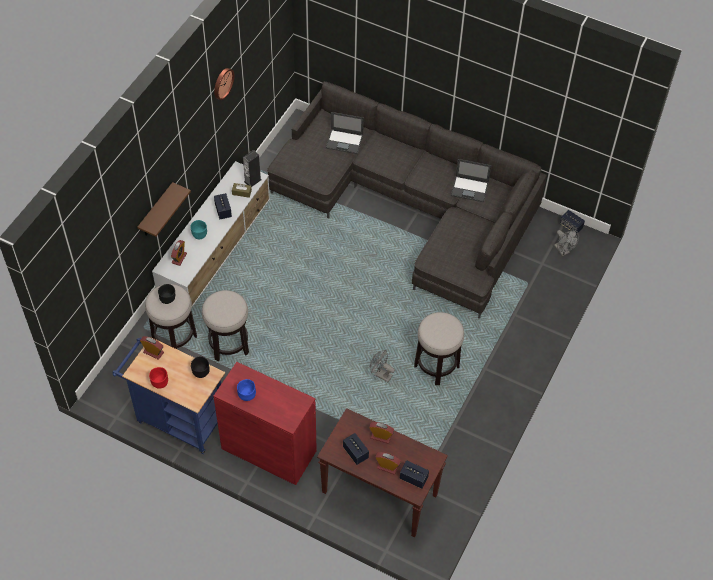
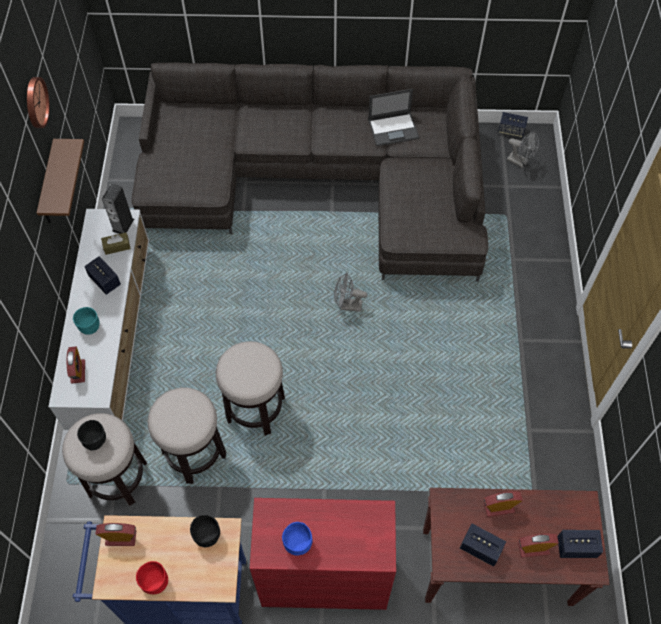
camera: 25 degrees left, 5 degrees up
brown shelf [137,182,191,237] -> brown shelf moved to [37,139,84,223]
laptop [326,112,364,154] -> none
grey fan [370,350,395,382] -> grey fan moved to [334,273,368,312]
stool [414,312,465,385] -> stool moved to [216,341,285,436]

